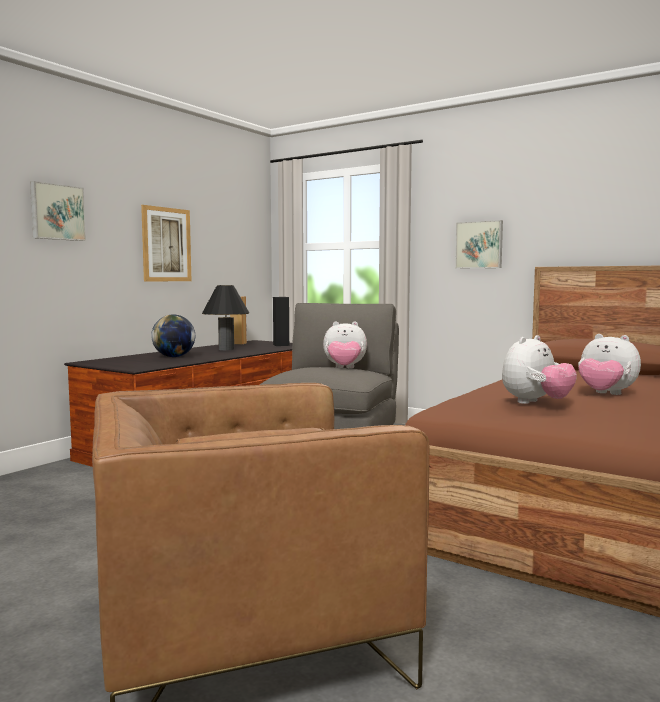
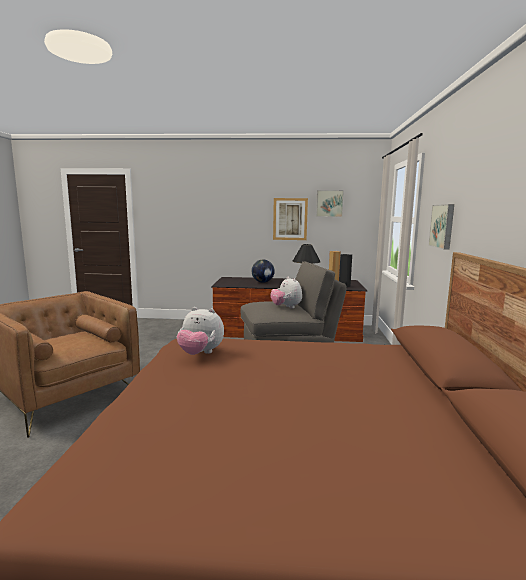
camera: 60 degrees right, 5 degrees up
picture [30,181,86,241] -> picture moved to [316,190,344,217]
plush toy [578,334,641,395] -> none

